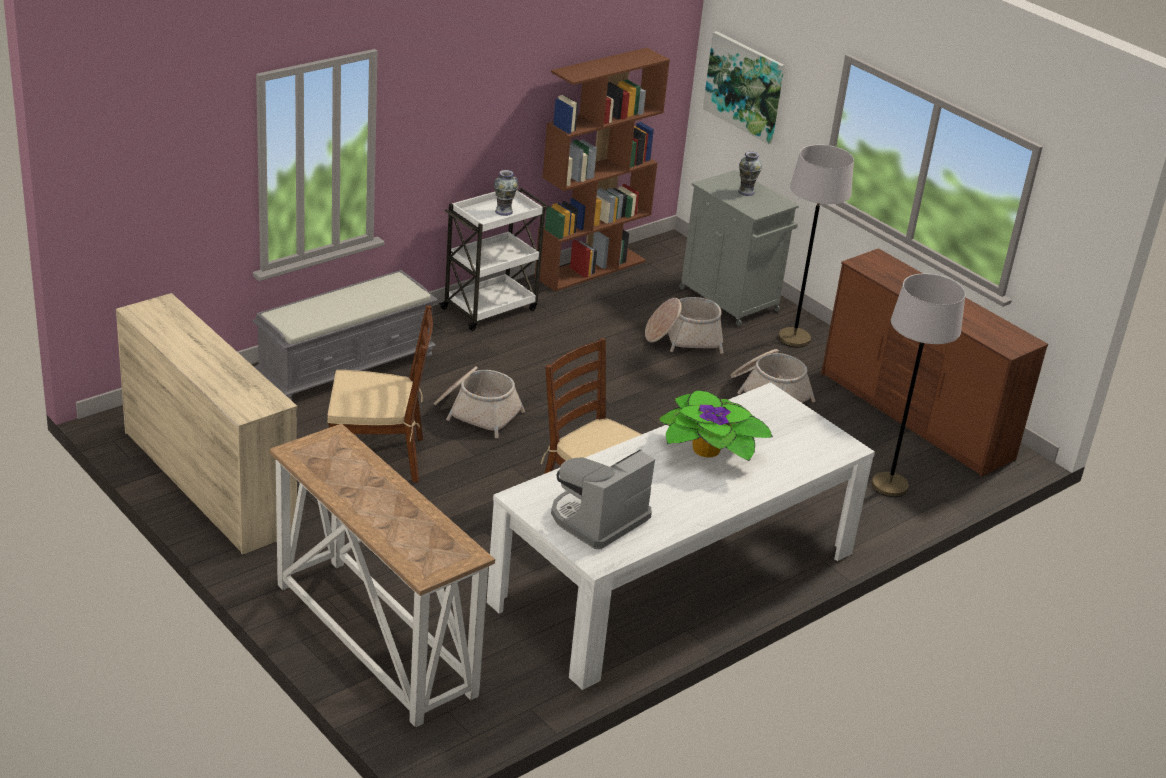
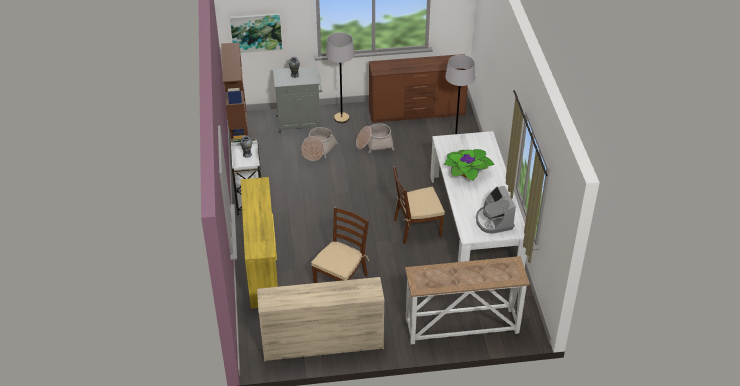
camera: 55 degrees left, 10 degrees up
grey bench [252,270,438,401] -> yellow dresser [241,177,278,309]
basket [434,366,525,438] -> none

